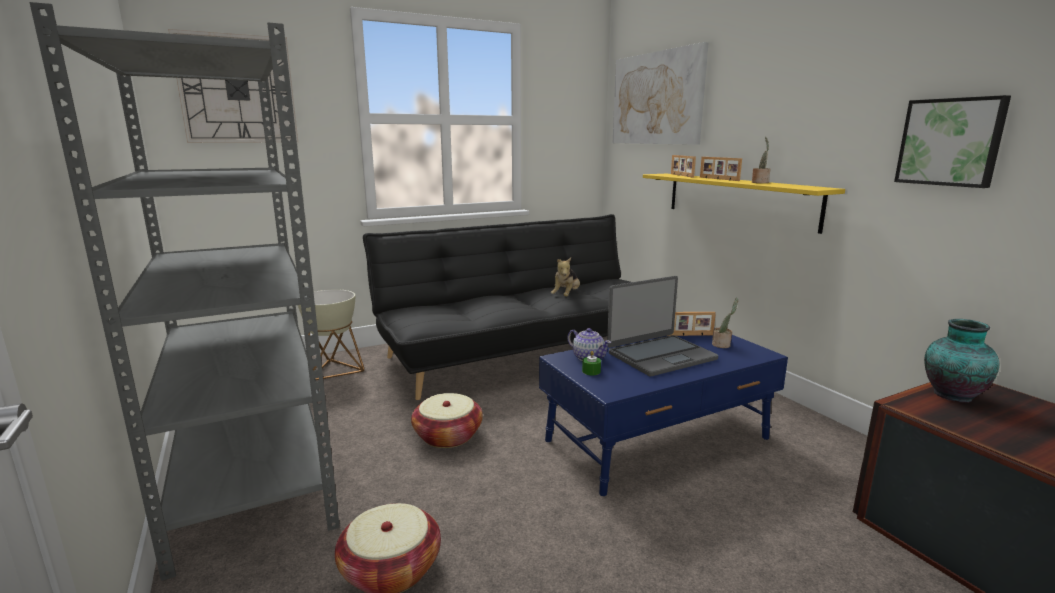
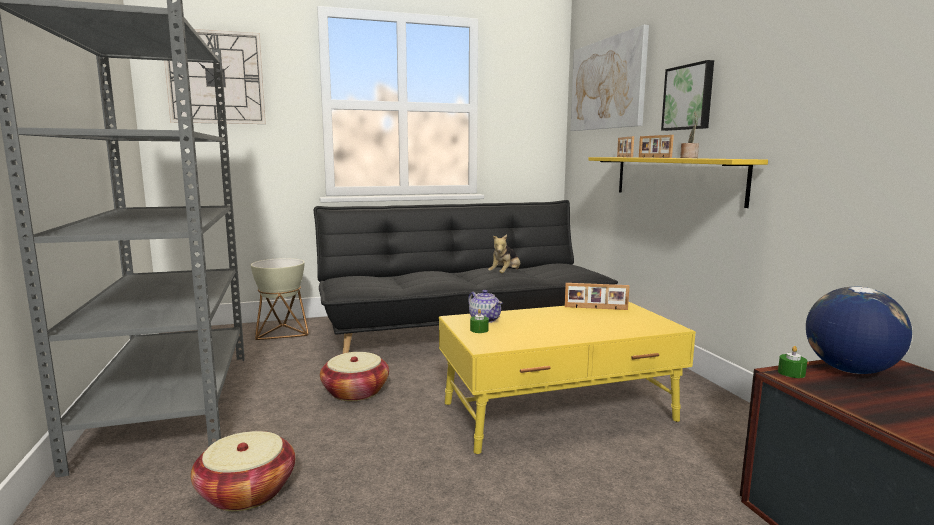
camera: 10 degrees right, 5 degrees down
blue coffee table [539,335,788,496] -> yellow coffee table [439,302,696,454]
laptop [607,276,718,377] -> none
potted plant [712,298,738,348] -> none
picture [894,95,1011,188] -> picture moved to [661,60,714,131]
vase [924,319,999,403] -> globe [806,287,912,374]
none -> green candle [778,346,807,378]

